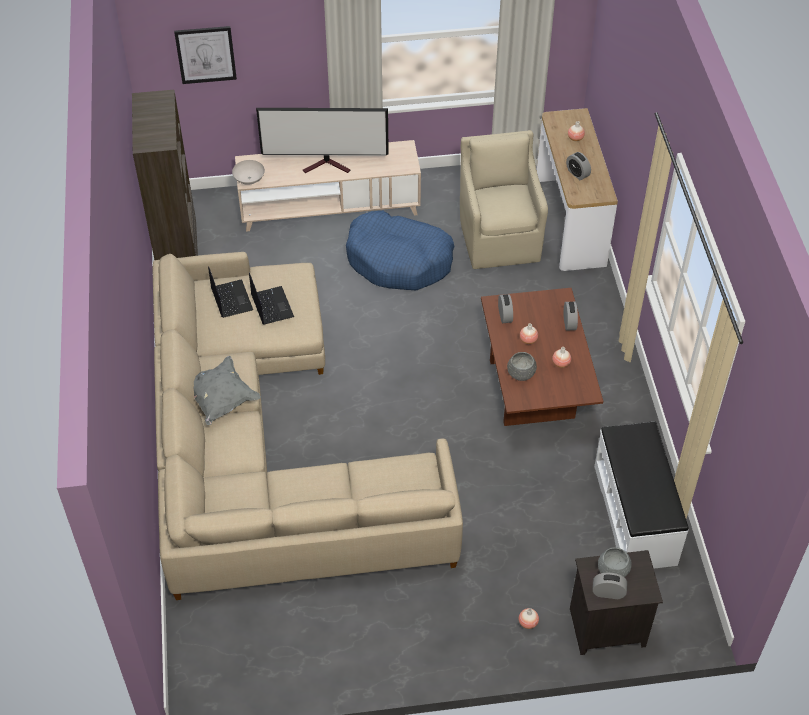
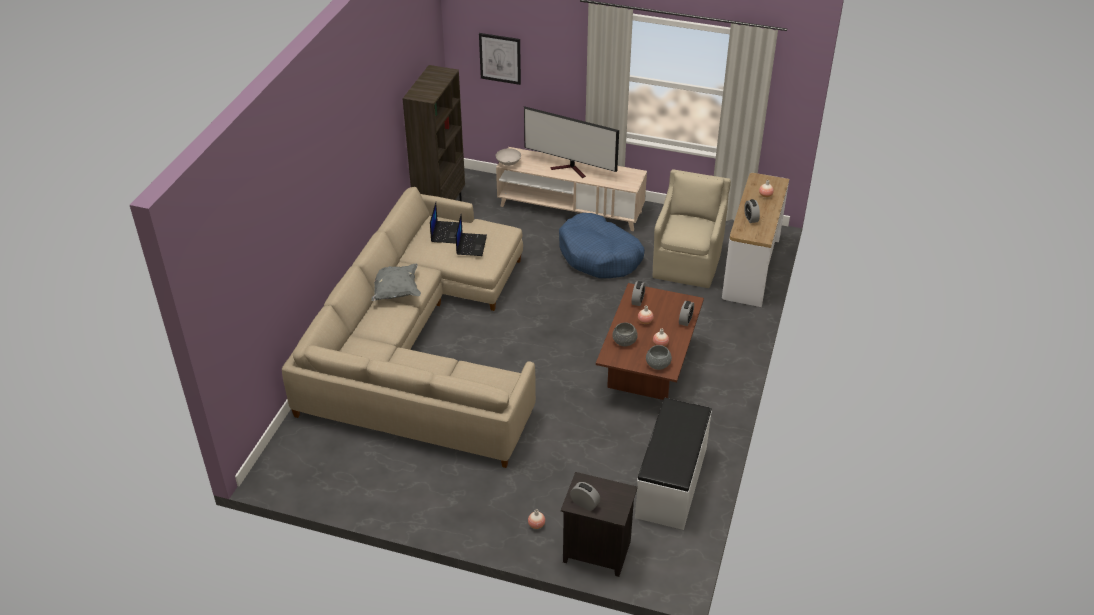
camera: 25 degrees right, 10 degrees down
grey bowl [598,547,631,577] -> grey bowl moved to [646,345,672,370]

